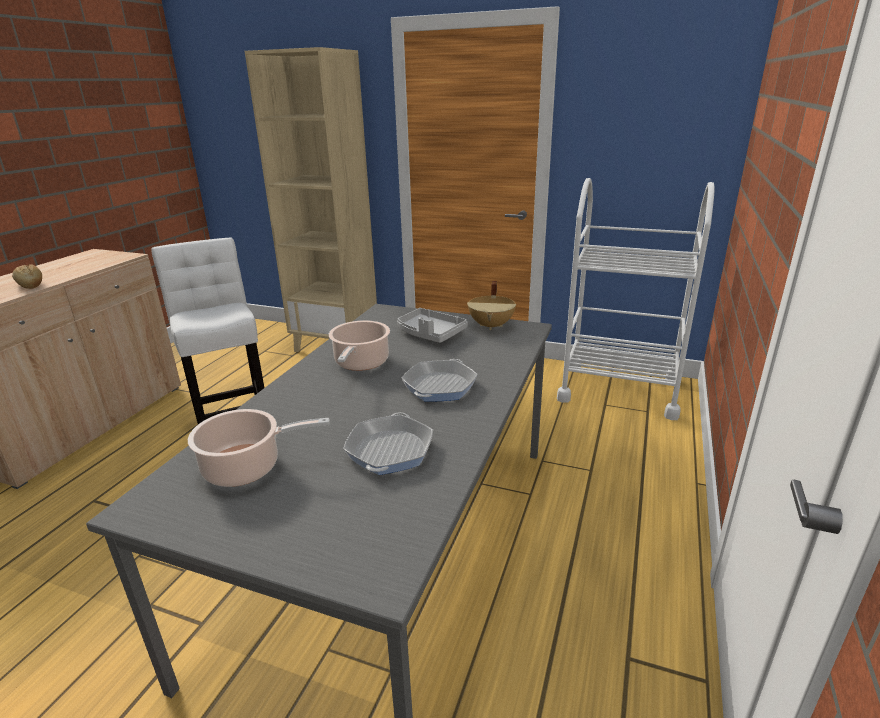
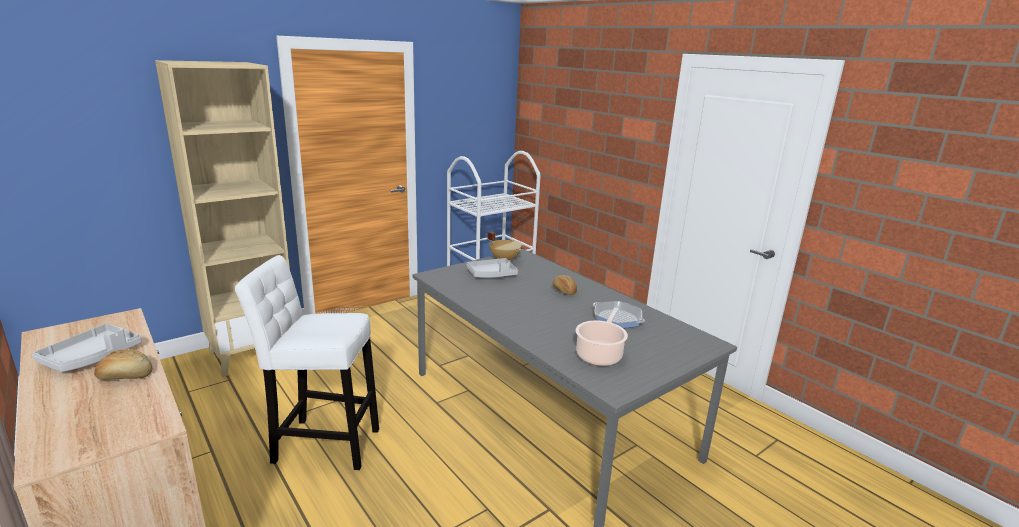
camera: 60 degrees left, 5 degrees down
cooking pot [329,320,390,371] -> none
frying pan [401,359,478,402] -> bread [553,275,577,295]
none -> grey tray [32,323,142,372]

